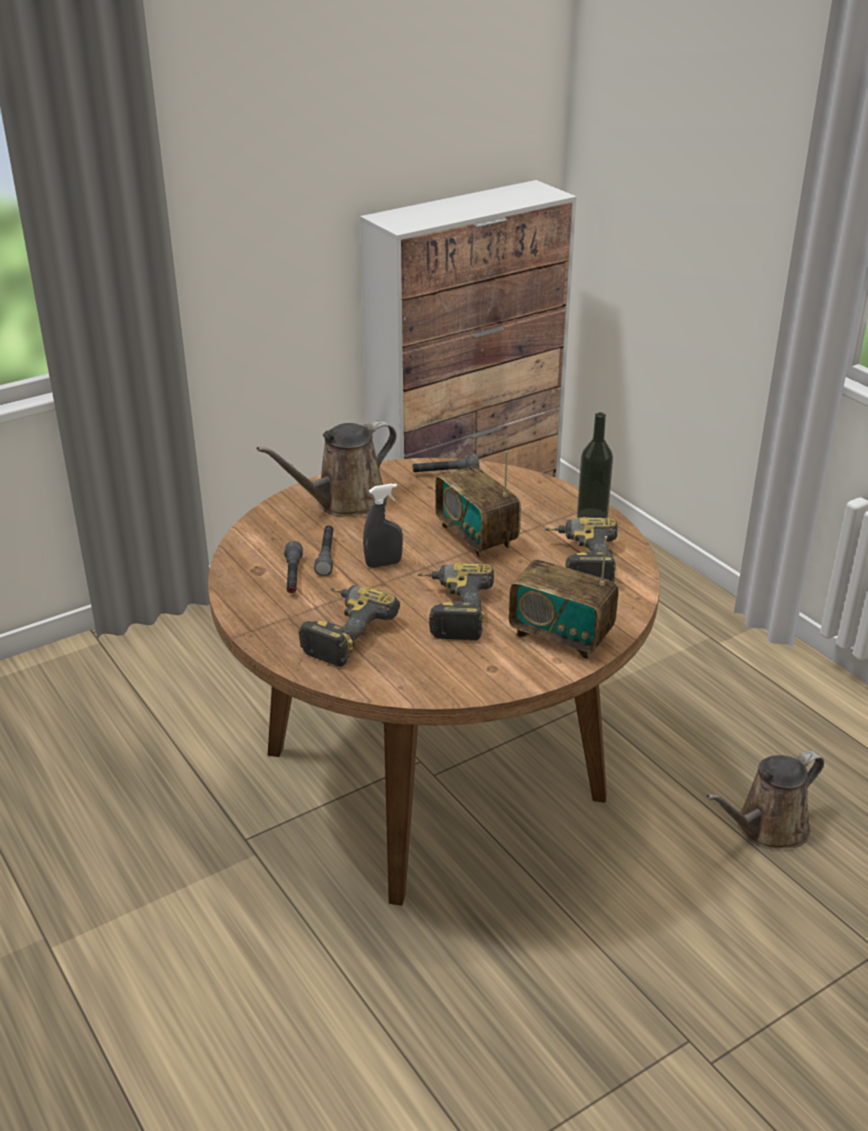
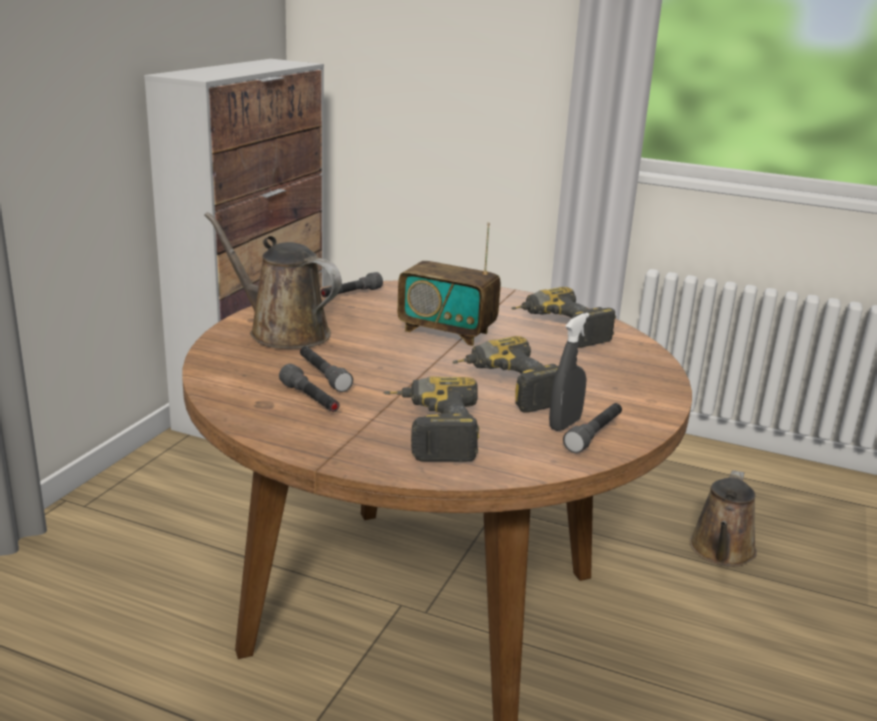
camera: 35 degrees left, 10 degrees down
brown watering can [257,421,397,516] -> brown watering can turned 105 degrees clockwise [204,212,342,349]
grey spray bottle [363,484,403,568] -> grey spray bottle moved to [549,313,589,431]
radio [509,536,619,659] -> none
bottle [577,412,613,518] -> none
none -> grey flashlight [563,403,622,453]

